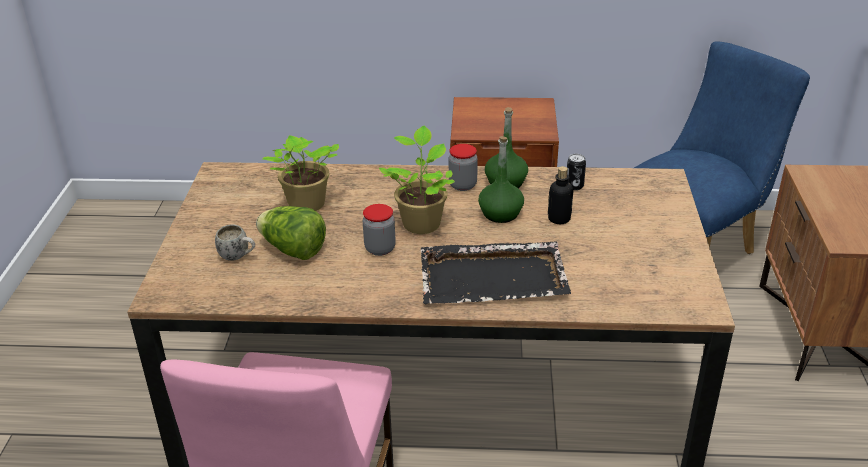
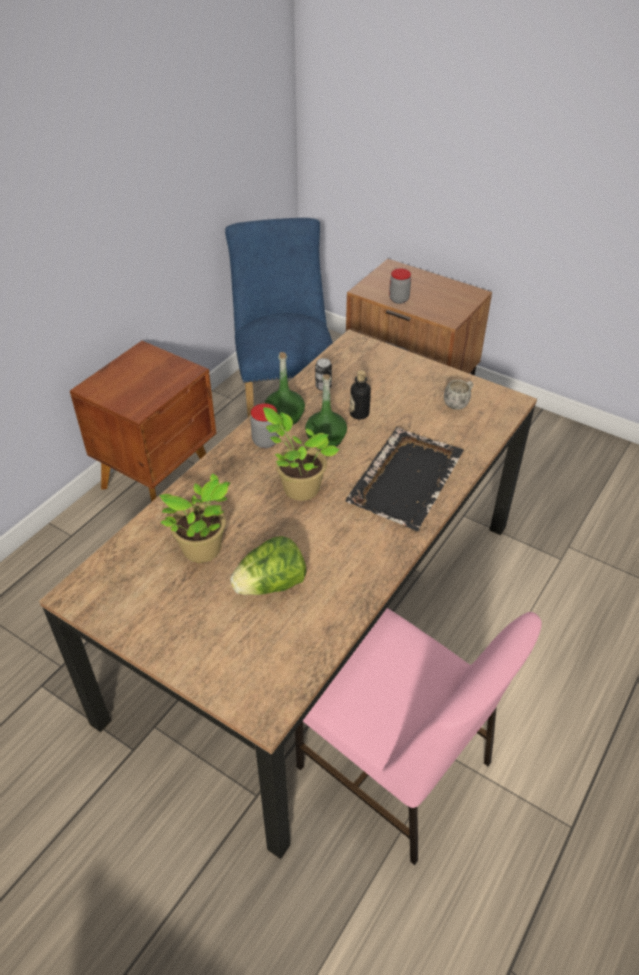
camera: 60 degrees left, 10 degrees up
white mug [215,224,255,261] -> white mug moved to [444,380,474,410]
jar [363,204,396,256] -> jar moved to [389,268,411,304]

